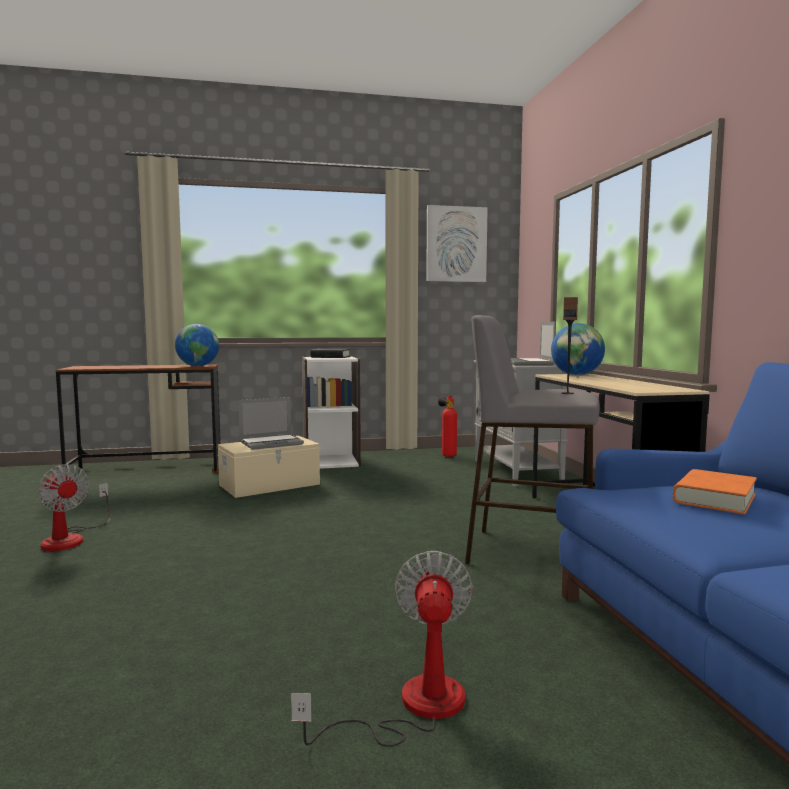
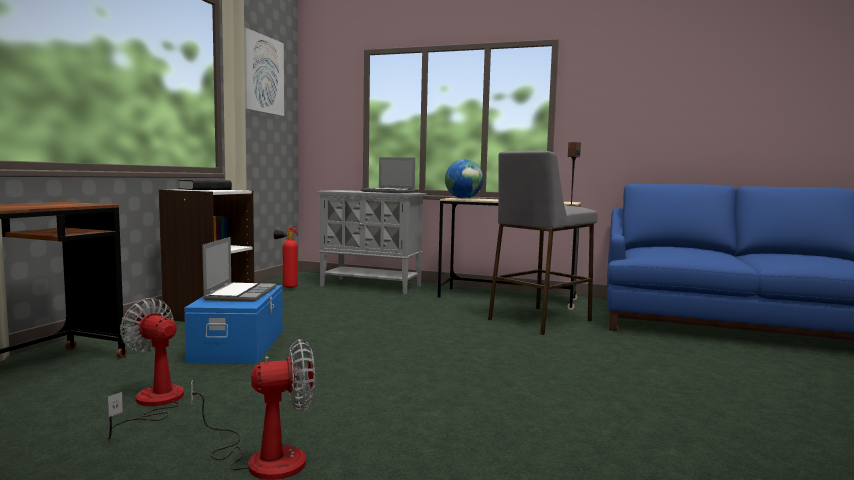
camera: 60 degrees left, 0 degrees up
globe [175,324,219,366] -> none
beige storage box [218,436,320,498] -> blue storage box [184,285,283,364]
fan [291,551,473,747] -> fan moved to [107,298,184,439]
orange book [673,469,757,515] -> none

